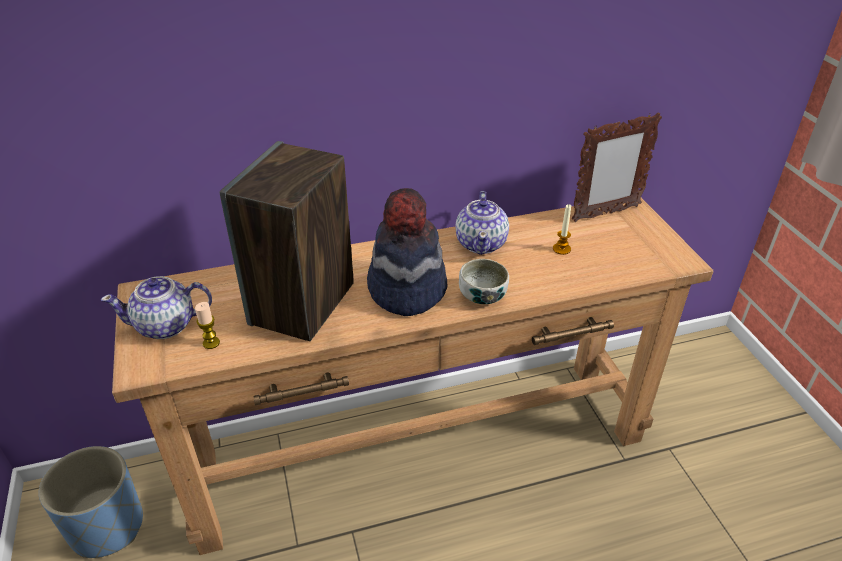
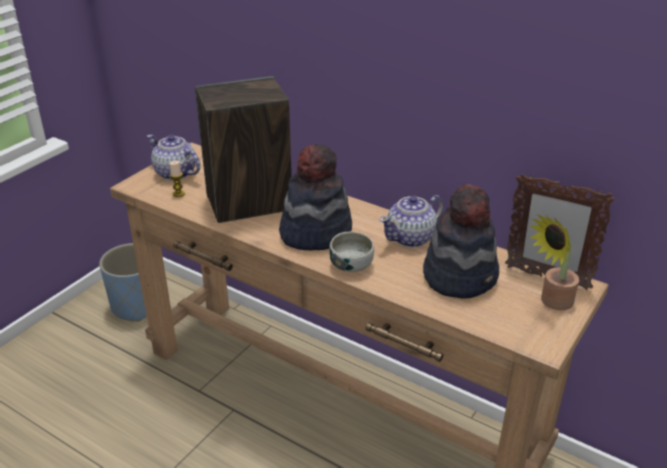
camera: 50 degrees right, 5 degrees down
candle [553,204,571,255] -> hat [423,184,499,298]
none -> potted plant [529,215,579,310]

